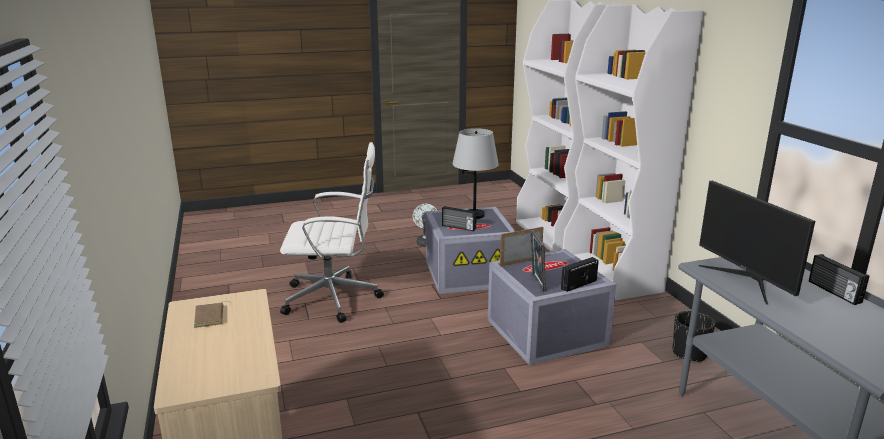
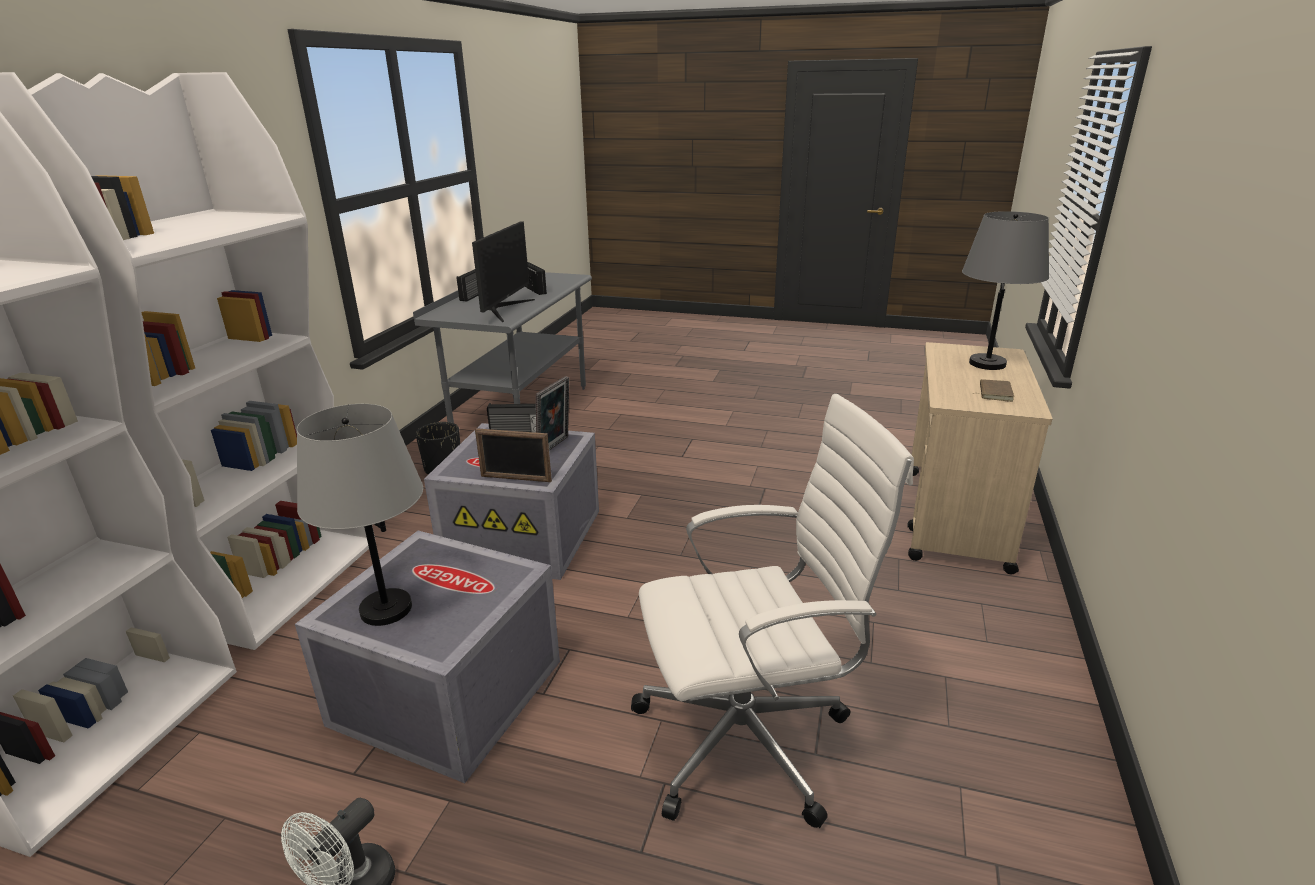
camera: 145 degrees left, 5 degrees up
white office chair [280,142,384,323] -> white office chair turned 135 degrees clockwise [631,394,914,828]
radio [442,206,477,231] -> radio moved to [525,262,547,295]
none -> grey table lamp [962,211,1049,370]

